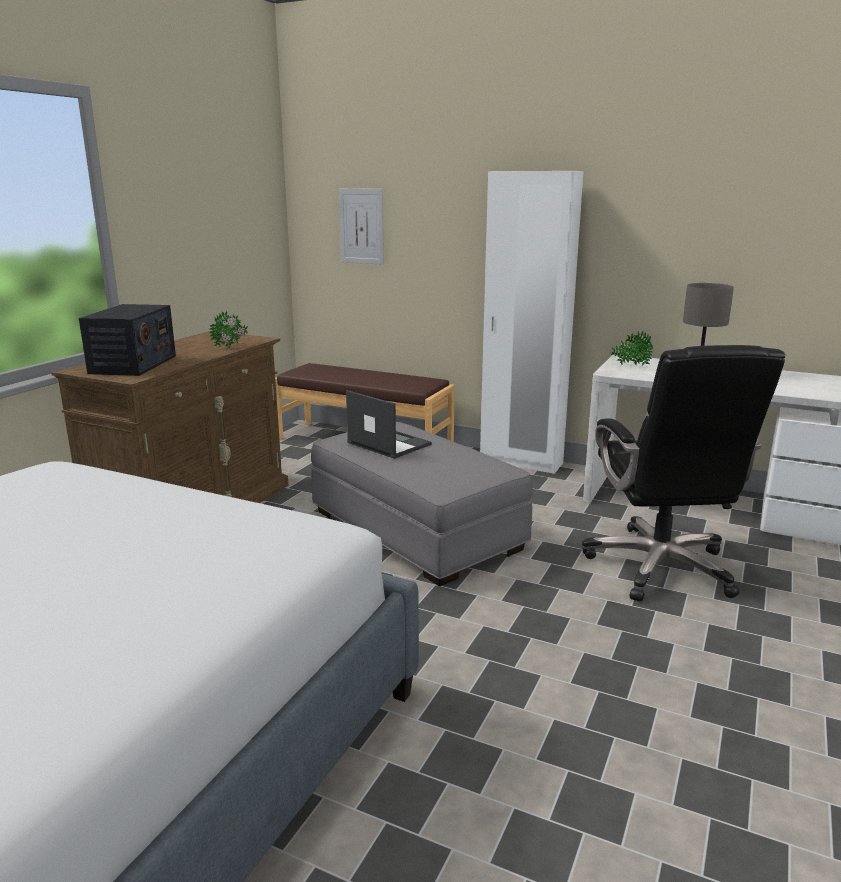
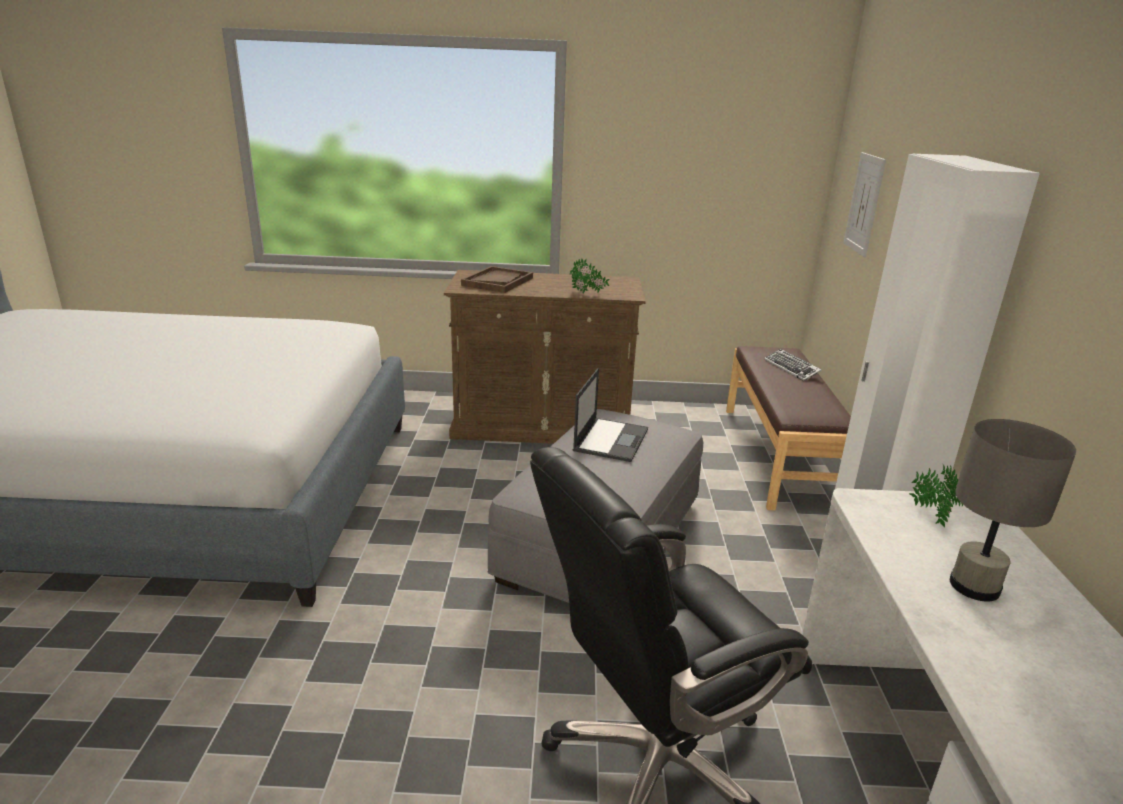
camera: 65 degrees right, 5 degrees up
radio [79,304,176,376] -> brown tray [461,266,533,293]
none -> keyboard [764,349,822,381]

